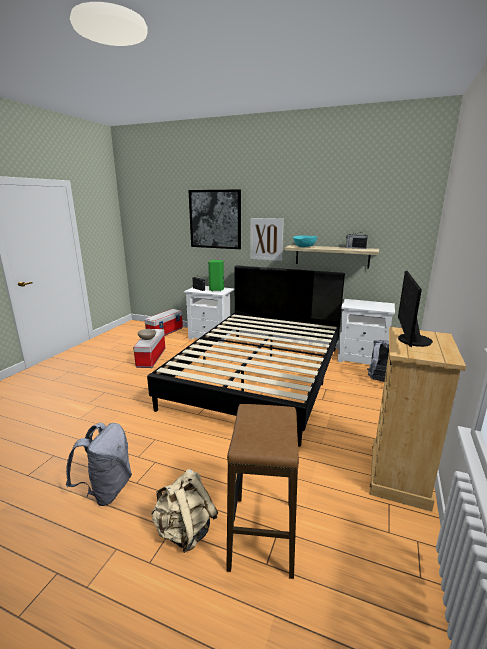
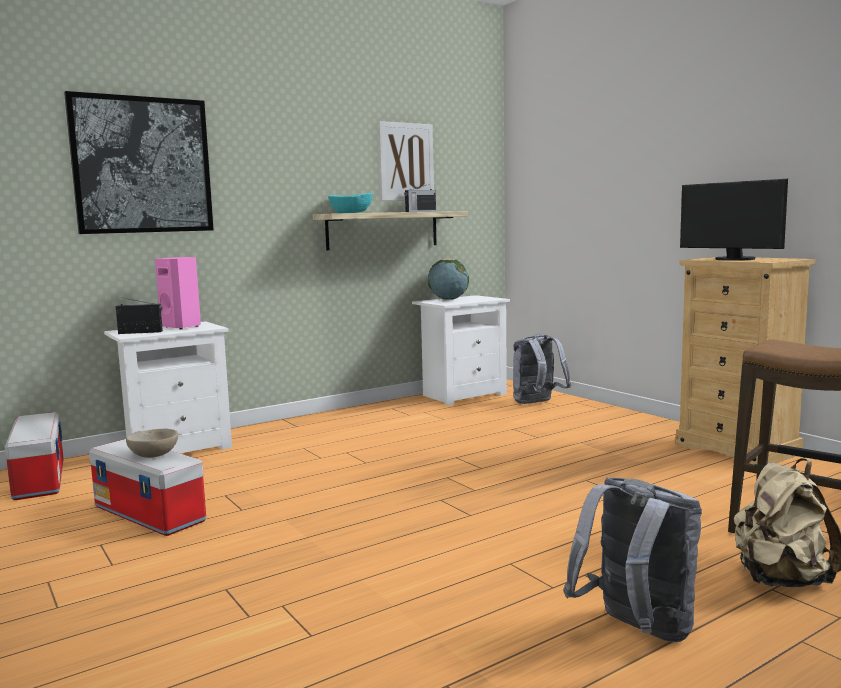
camera: 55 degrees left, 10 degrees down
black bed [147,265,345,447] -> none
green speaker [208,260,224,291] -> pink speaker [155,257,201,329]
picture [250,218,284,261] -> picture moved to [378,121,434,201]
none -> globe [428,259,469,300]

